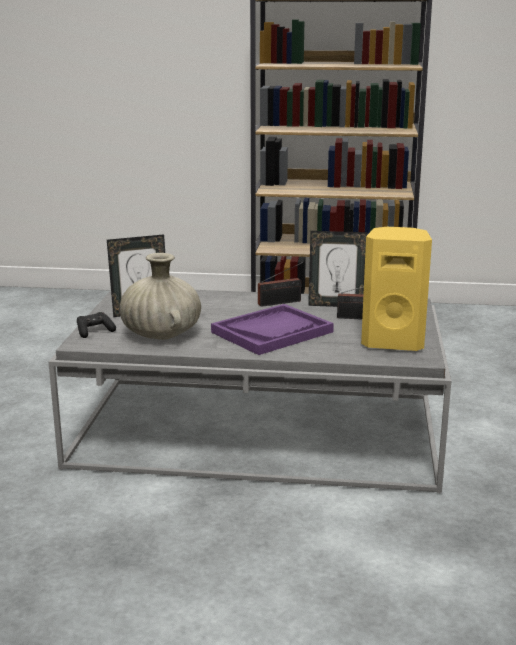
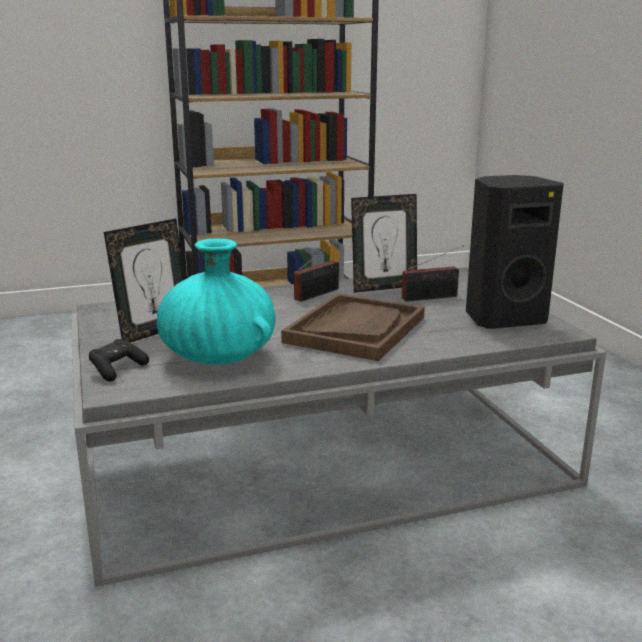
camera: 25 degrees left, 0 degrees up
beige vase [120,253,201,340] -> turquoise vase [157,239,275,364]
purple tray [211,304,334,355] -> brown tray [281,293,425,361]
yellow speaker [361,227,432,351] -> black speaker [466,175,564,329]

